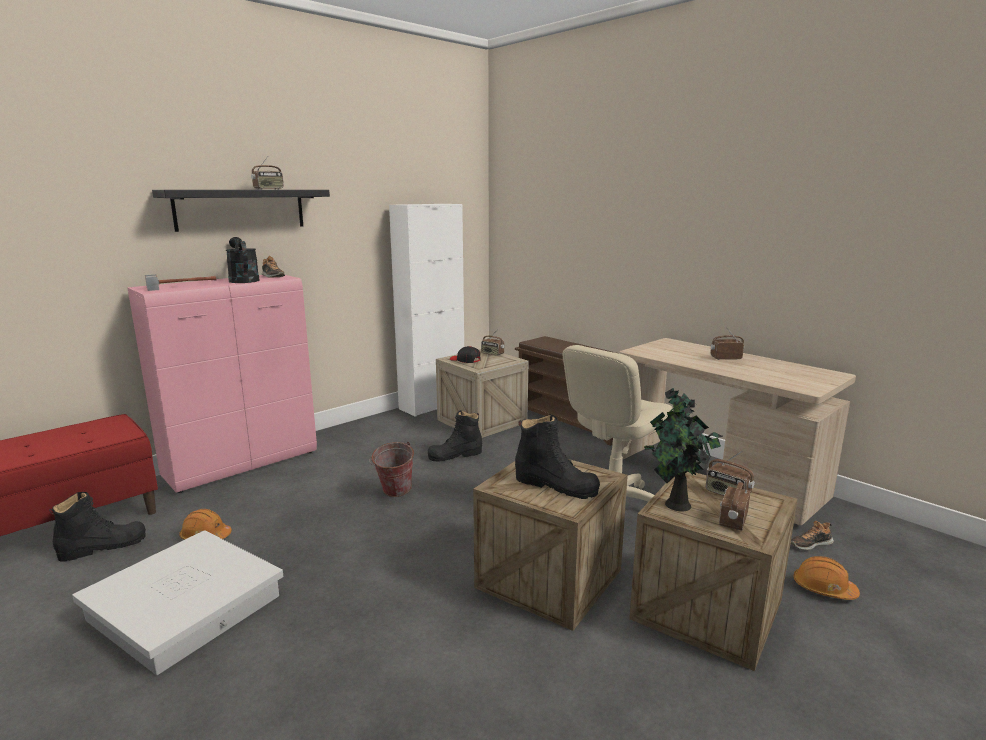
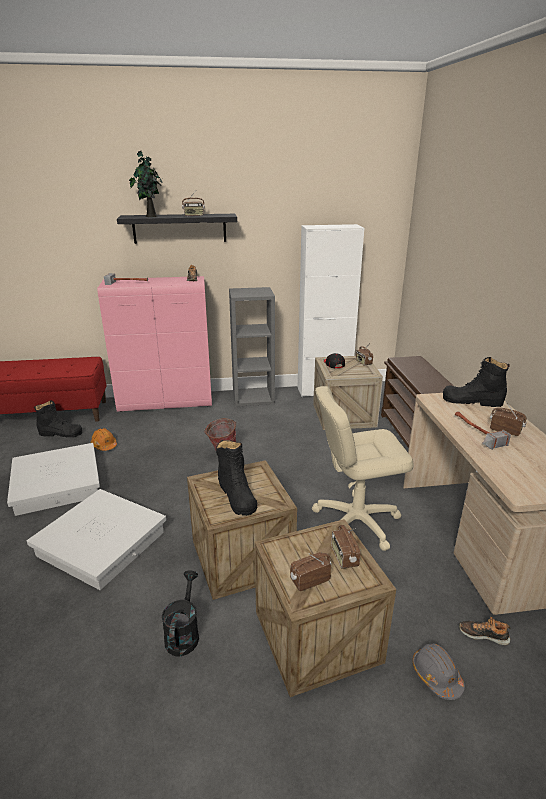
camera: 35 degrees right, 10 degrees up
black watering can [226,237,260,283] -> black watering can moved to [162,570,199,657]
black boot [428,410,482,462] -> black boot moved to [443,357,510,407]
potted plant [644,388,723,511] -> potted plant moved to [129,151,163,217]
orange hard hat [794,556,860,600] -> grey hard hat [412,644,465,700]
none -> white storage box [27,489,166,590]
none -> grey bookcase [229,287,275,407]
none -> hammer [455,411,511,450]

